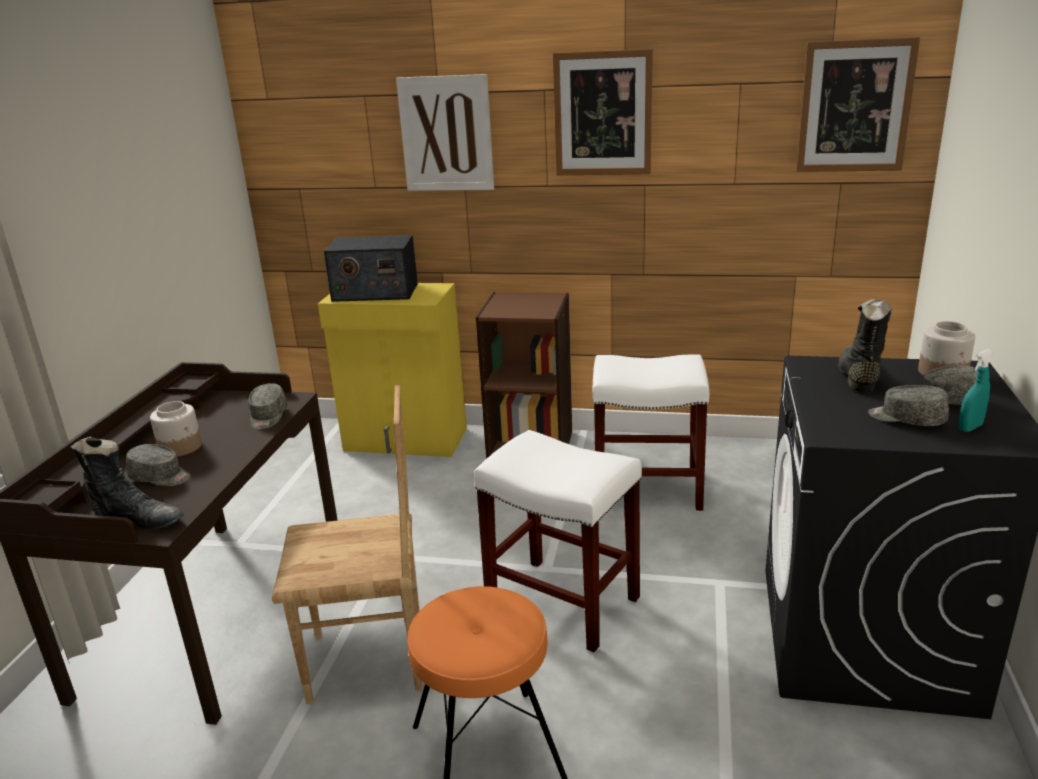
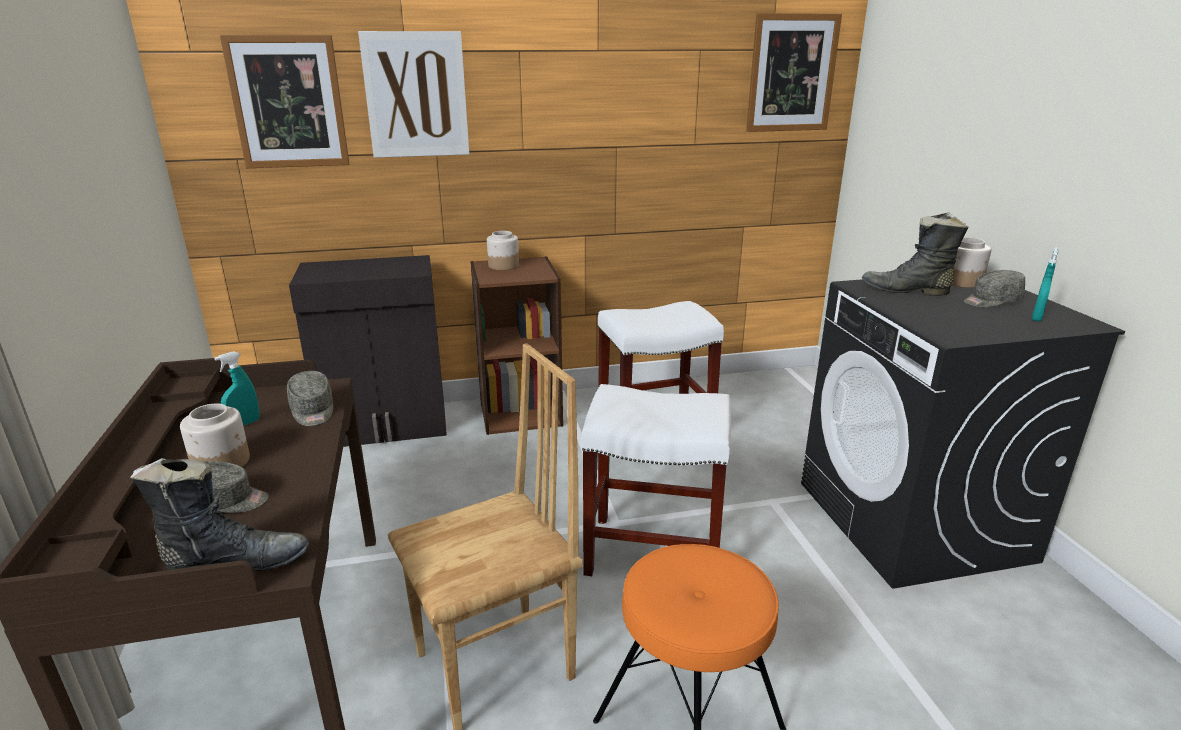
camera: 25 degrees left, 0 degrees up
yellow cabinet [318,283,467,457] -> black cabinet [289,255,447,447]
radio [324,235,418,302] -> none
picture [553,49,653,175] -> picture moved to [220,35,349,168]
black boot [838,299,892,393] -> black boot turned 60 degrees counterclockwise [862,212,969,296]
grey cap [868,385,949,426] -> none
none -> turquoise spray bottle [214,351,259,426]
none -> jar [487,231,519,270]

